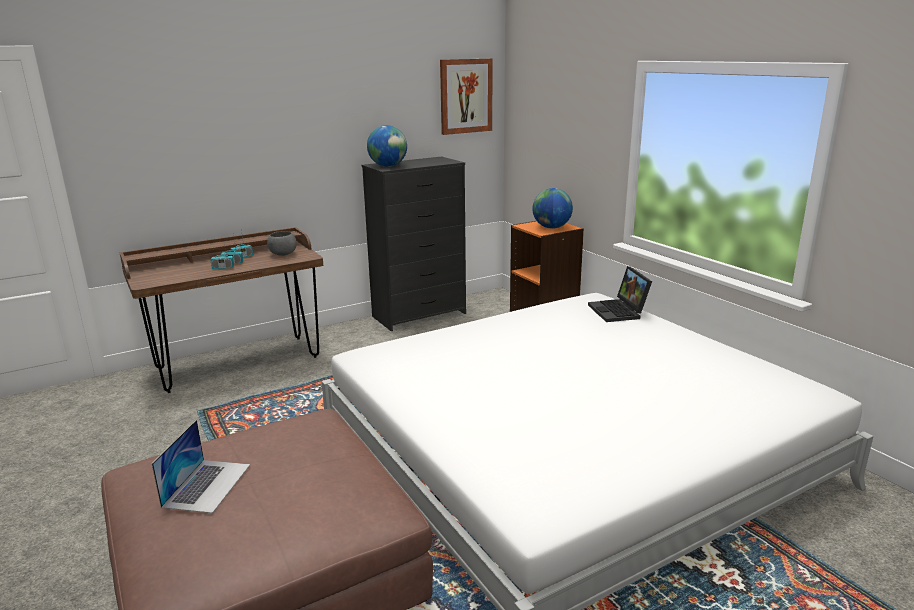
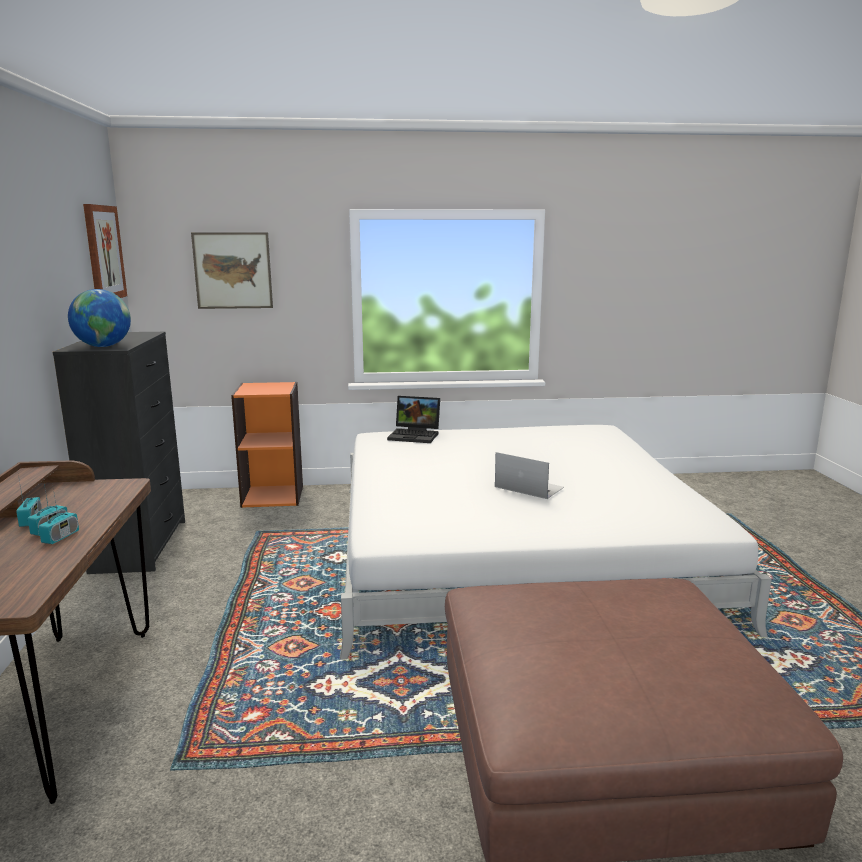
camera: 65 degrees left, 5 degrees down
laptop [152,420,250,513] -> laptop moved to [495,452,564,499]
grey bowl [267,231,297,256] -> none
globe [533,188,573,229] -> none
none -> picture [191,232,273,309]

